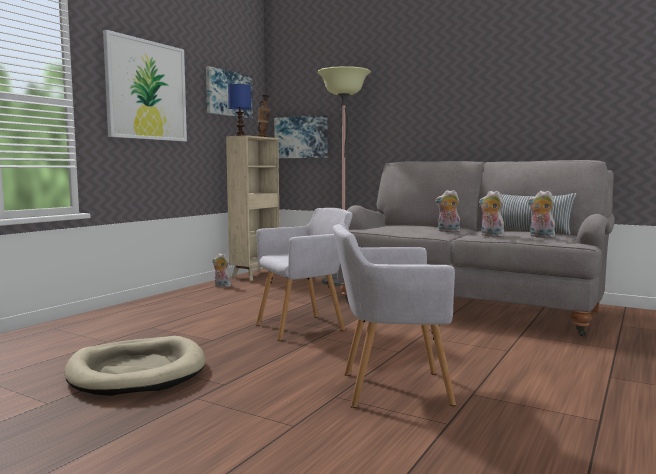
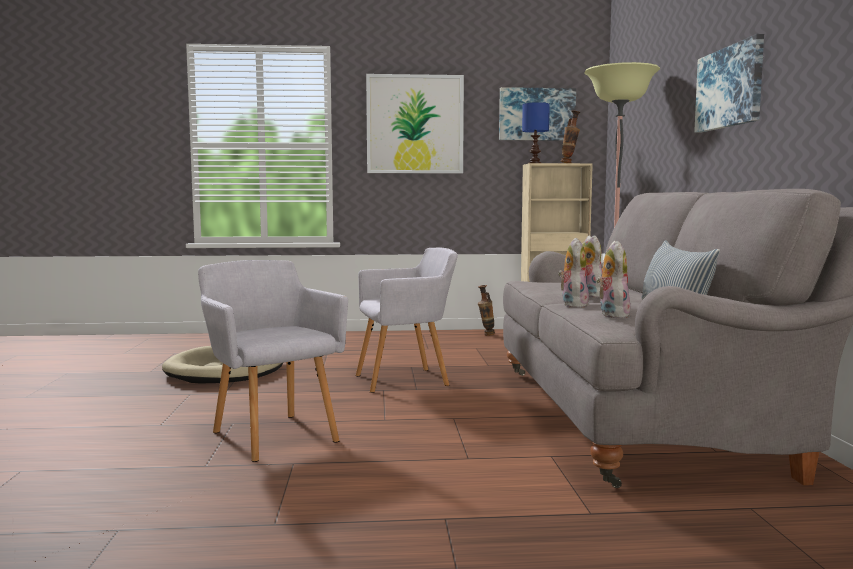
camera: 55 degrees right, 0 degrees up
plush toy [212,253,231,287] -> vase [478,285,495,335]
grey armchair [256,208,353,341] -> grey armchair turned 45 degrees counterclockwise [356,248,458,393]
picture [274,115,328,158] -> picture moved to [694,34,764,133]

